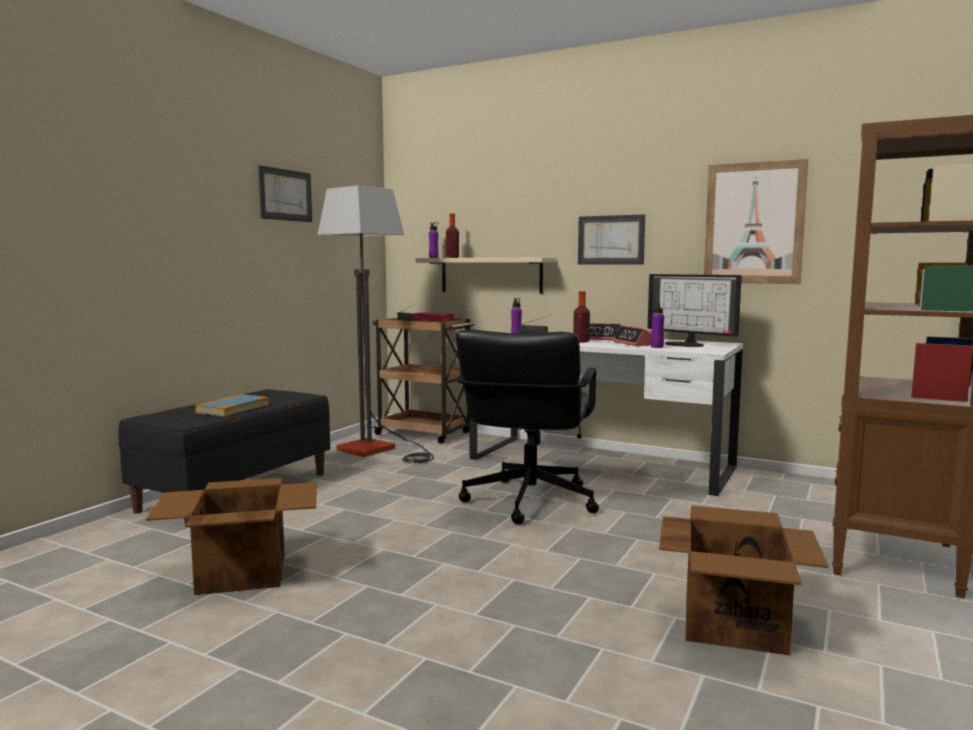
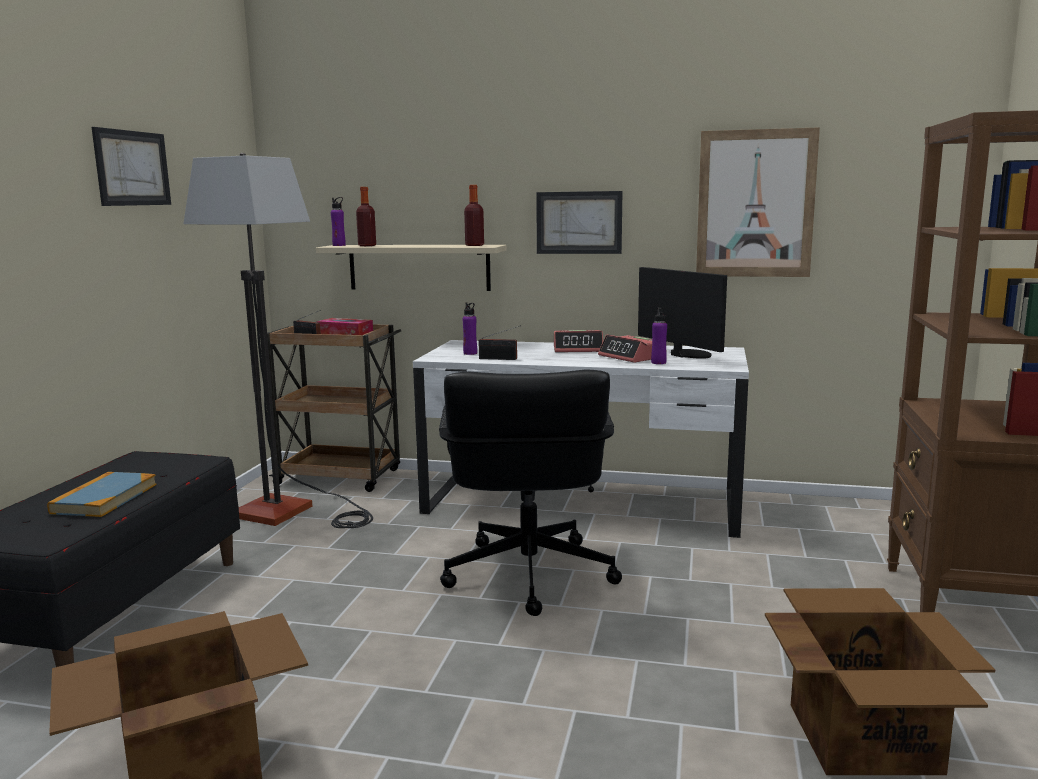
camera: 15 degrees left, 5 degrees up
bottle [573,291,590,342] -> bottle moved to [464,185,484,246]
monitor [647,274,742,347] -> monitor turned 150 degrees counterclockwise [638,267,727,359]

